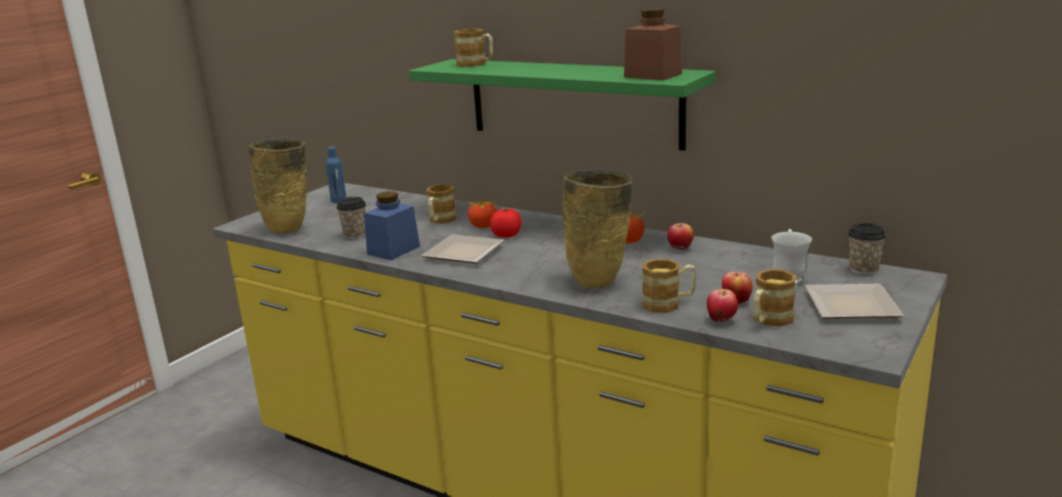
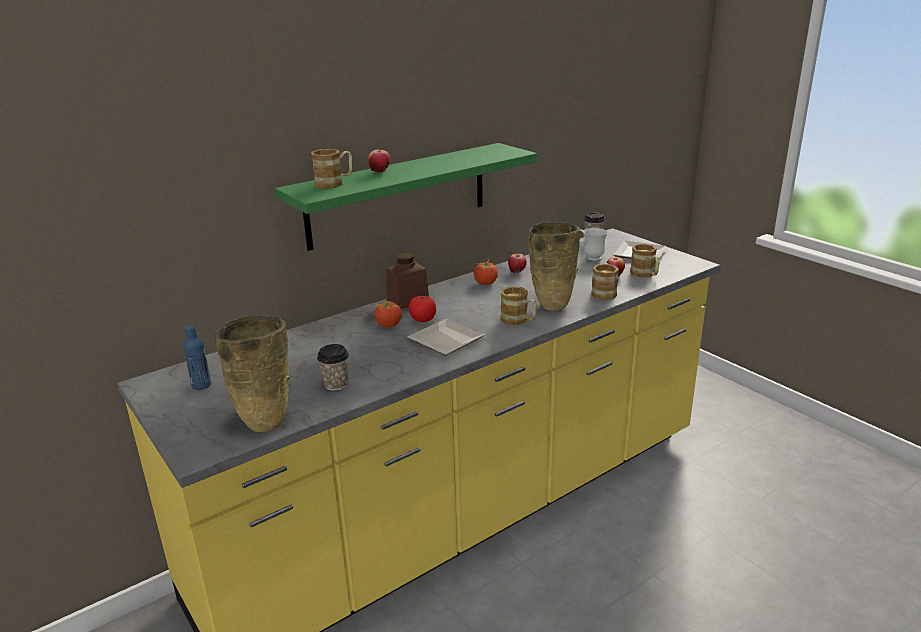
camera: 70 degrees left, 5 degrees up
blue jar [364,191,420,260] -> none
mug [427,184,457,224] -> mug moved to [501,286,537,325]
brown jar [624,8,682,80] -> brown jar moved to [386,253,429,309]
apple [707,289,738,322] -> apple moved to [368,149,390,173]

